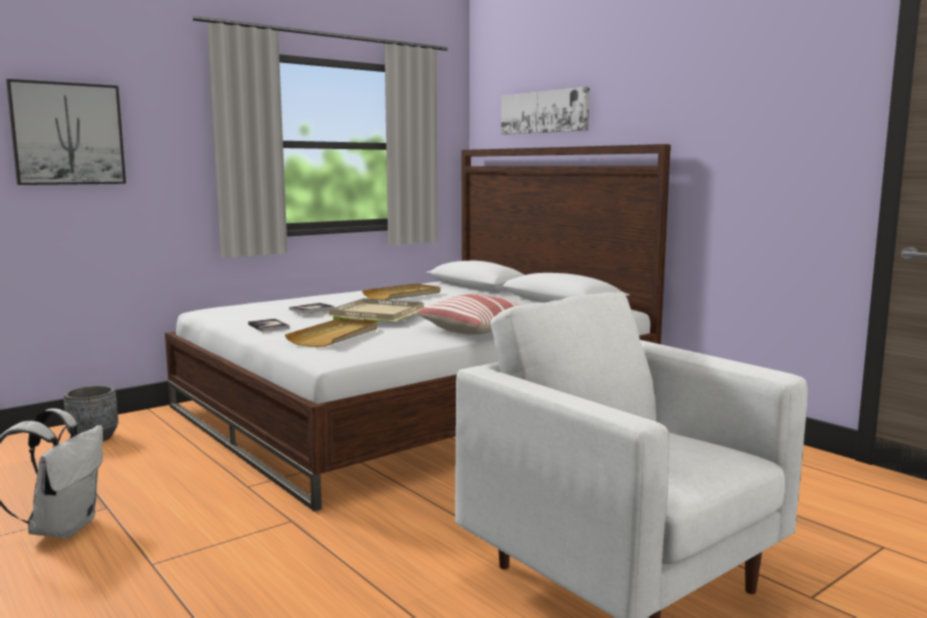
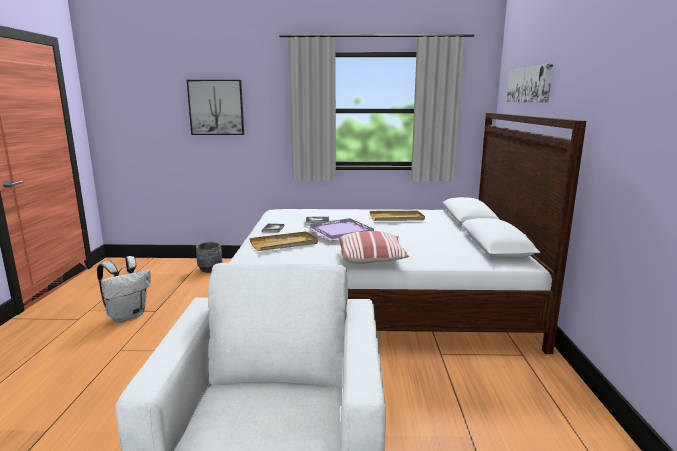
camera: 40 degrees right, 5 degrees up
beige tray [322,298,425,322] -> purple tray [307,218,374,241]

